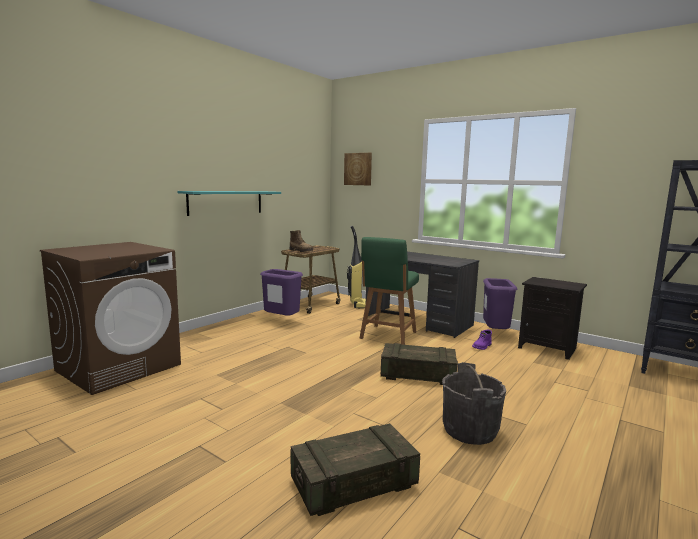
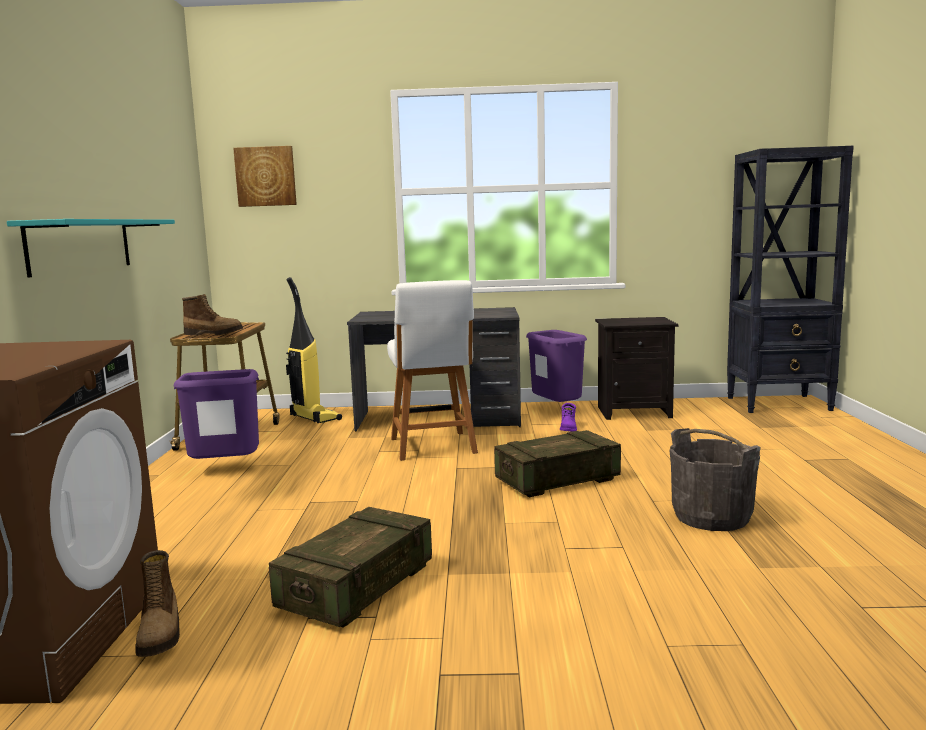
camera: 35 degrees left, 0 degrees up
crate [291,423,420,516] -> crate moved to [269,507,432,627]
green chair [359,237,419,345] -> white chair [387,280,478,461]
none -> boot [136,550,180,657]

